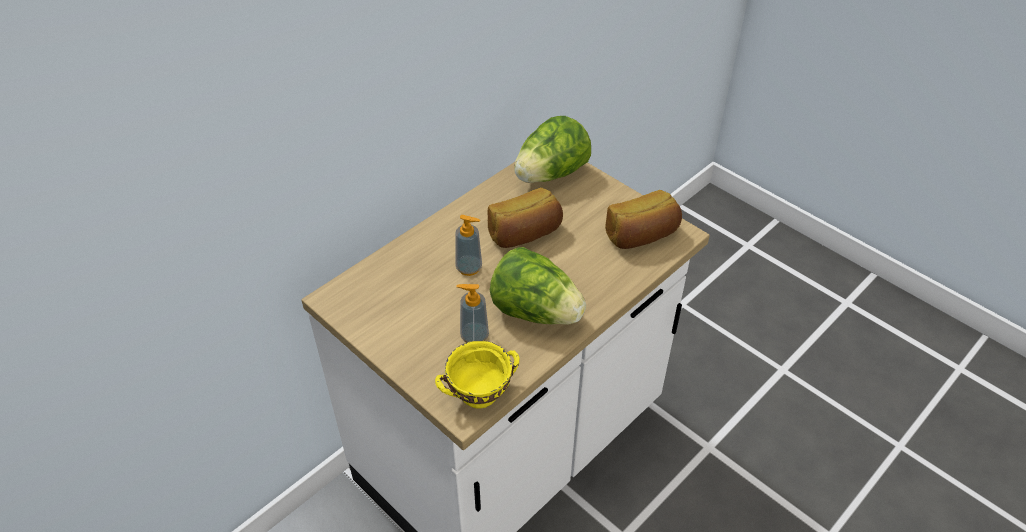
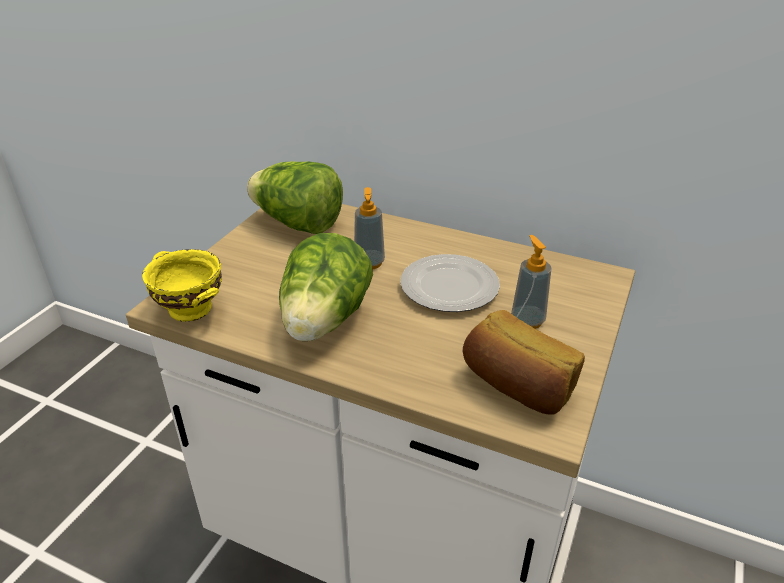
camera: 70 degrees right, 10 degrees down
soap dispenser [456,284,489,343] -> soap dispenser moved to [511,235,552,329]
bread [488,188,563,248] -> plate [401,254,500,312]
lettuce [514,116,591,183] -> lettuce moved to [247,162,343,234]

